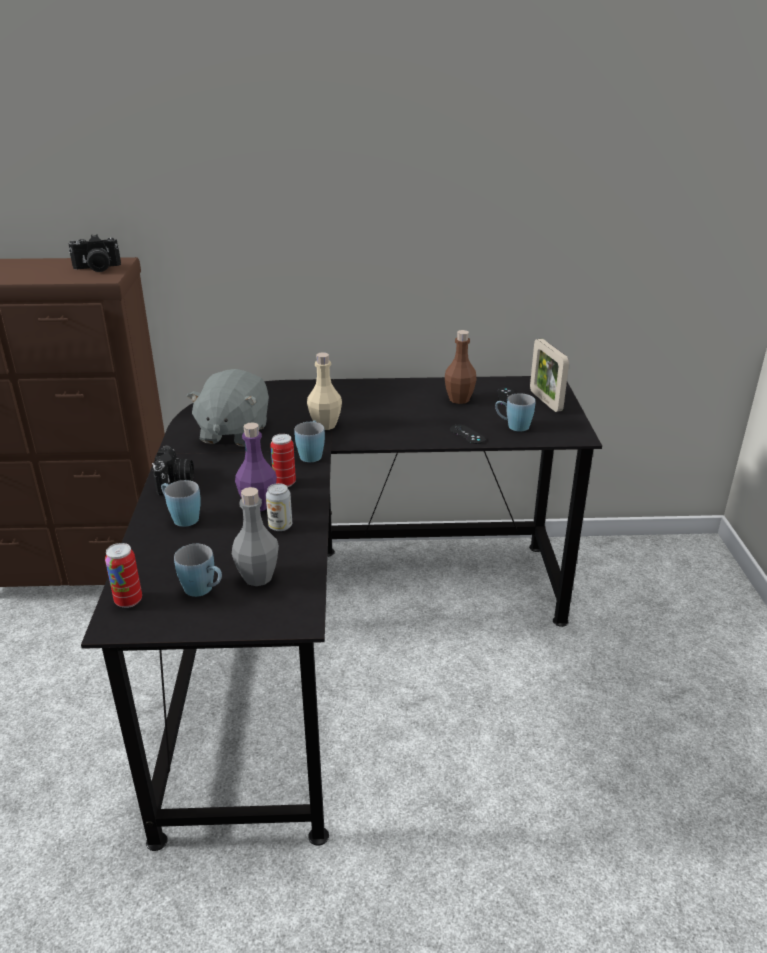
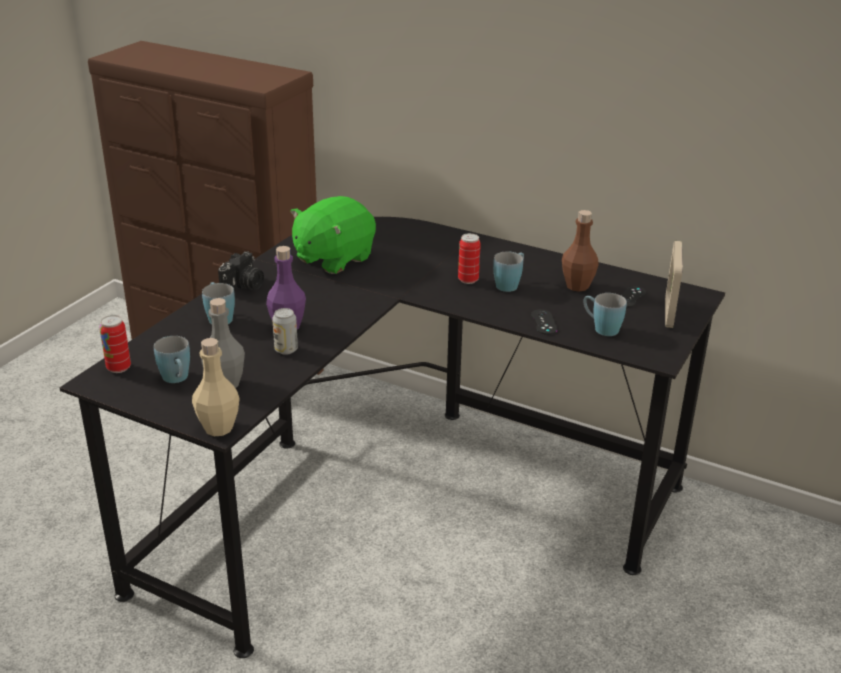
camera: 30 degrees right, 0 degrees up
camera [69,234,121,272] -> none
grey plush toy [187,369,269,447] -> green plush toy [290,196,376,274]
can [270,434,296,487] -> can moved to [458,233,481,284]
blue mug [294,420,325,462] -> blue mug moved to [493,251,524,292]
beige bottle [307,352,342,430] -> beige bottle moved to [192,338,240,436]

